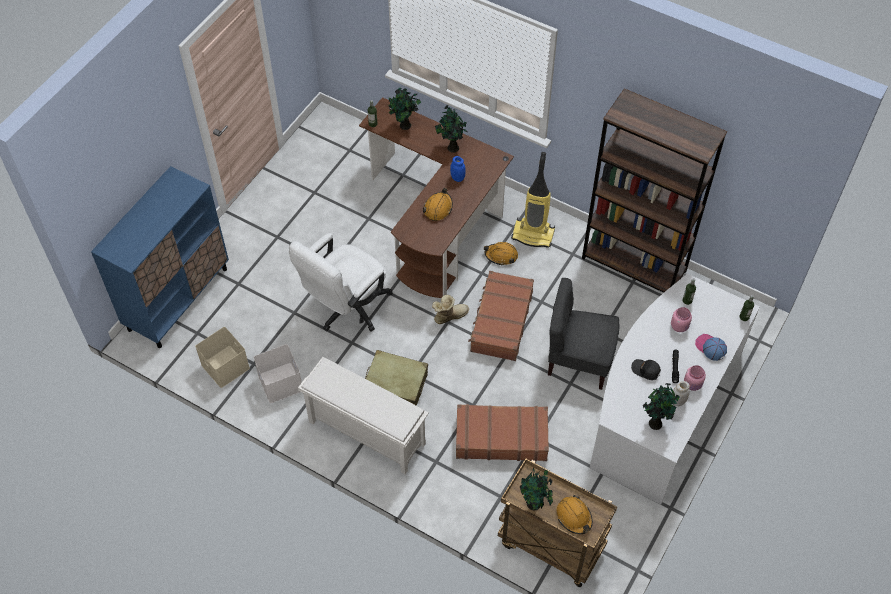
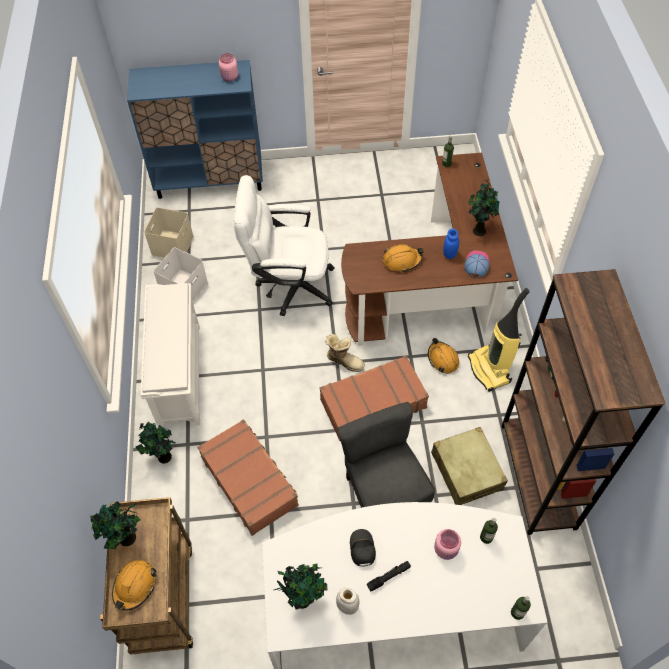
camera: 55 degrees right, 0 degrees up
beige suitcase [365,350,428,406] -> beige suitcase moved to [431,427,508,505]
potted plant [388,87,421,130] -> potted plant moved to [136,422,176,464]
pink jar [684,365,706,391] -> pink jar moved to [219,53,238,81]
cap [695,334,727,361] -> cap moved to [464,251,490,278]

